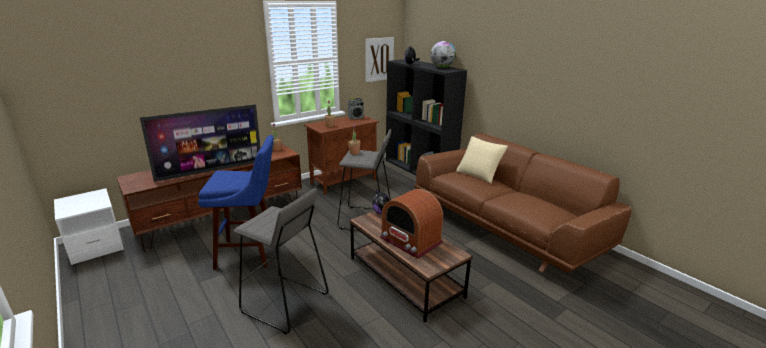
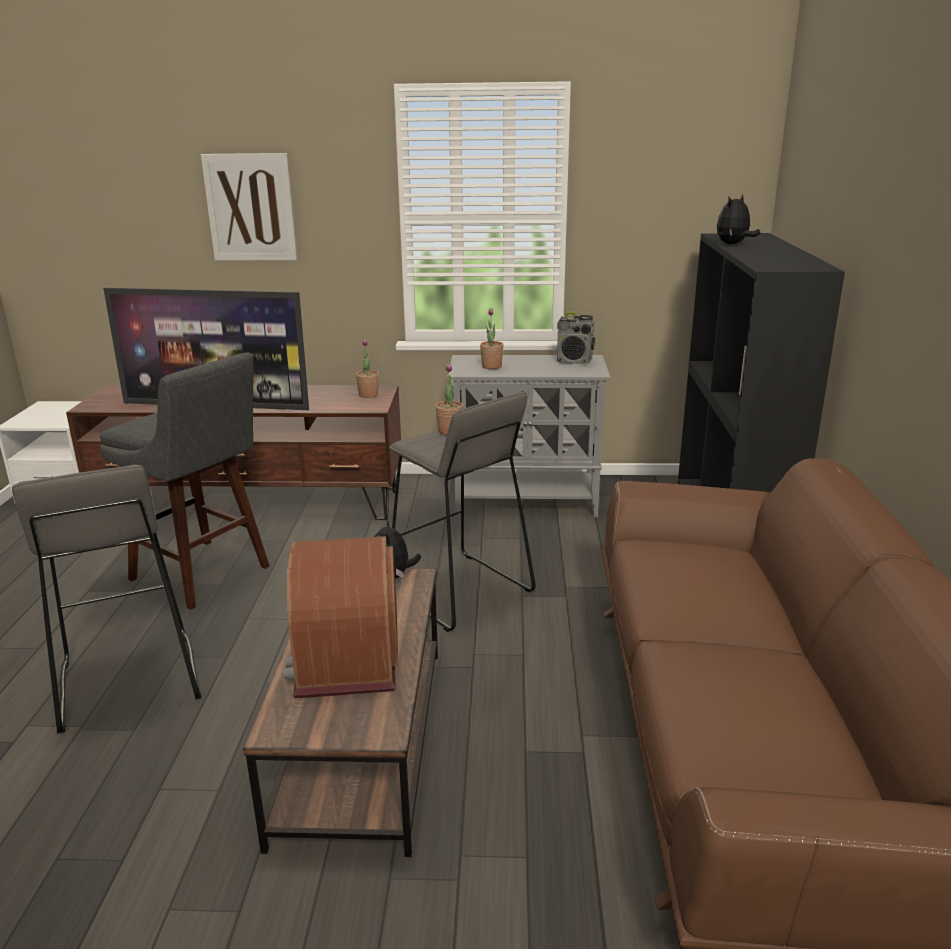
camera: 40 degrees right, 0 degrees up
blue stool [198,135,274,270] -> grey stool [100,353,270,610]
brown cabinet [304,116,379,195] -> grey cabinet [447,355,610,518]
picture [365,37,394,82] -> picture moved to [201,153,297,261]
globe [430,41,456,68] -> none
beige pillow [456,136,508,183] -> none

